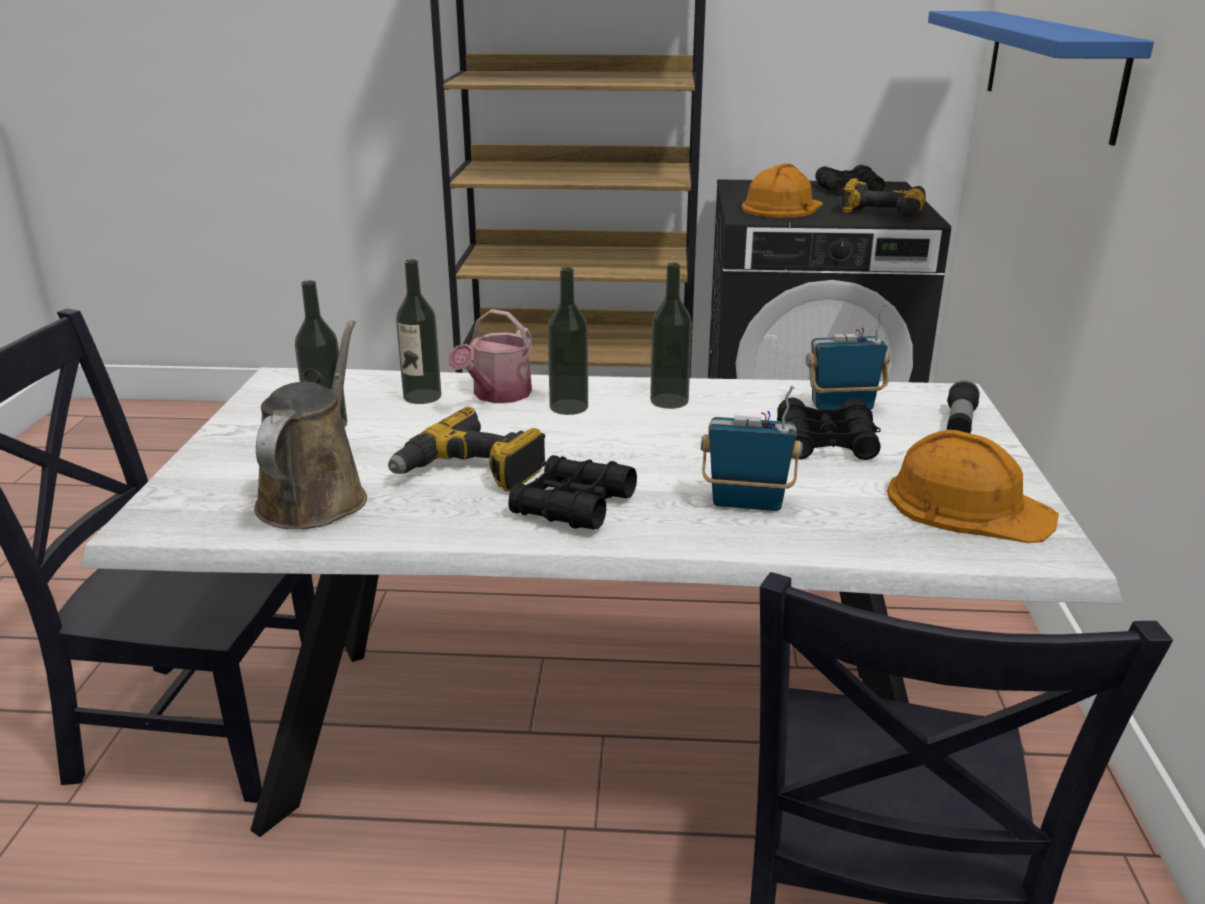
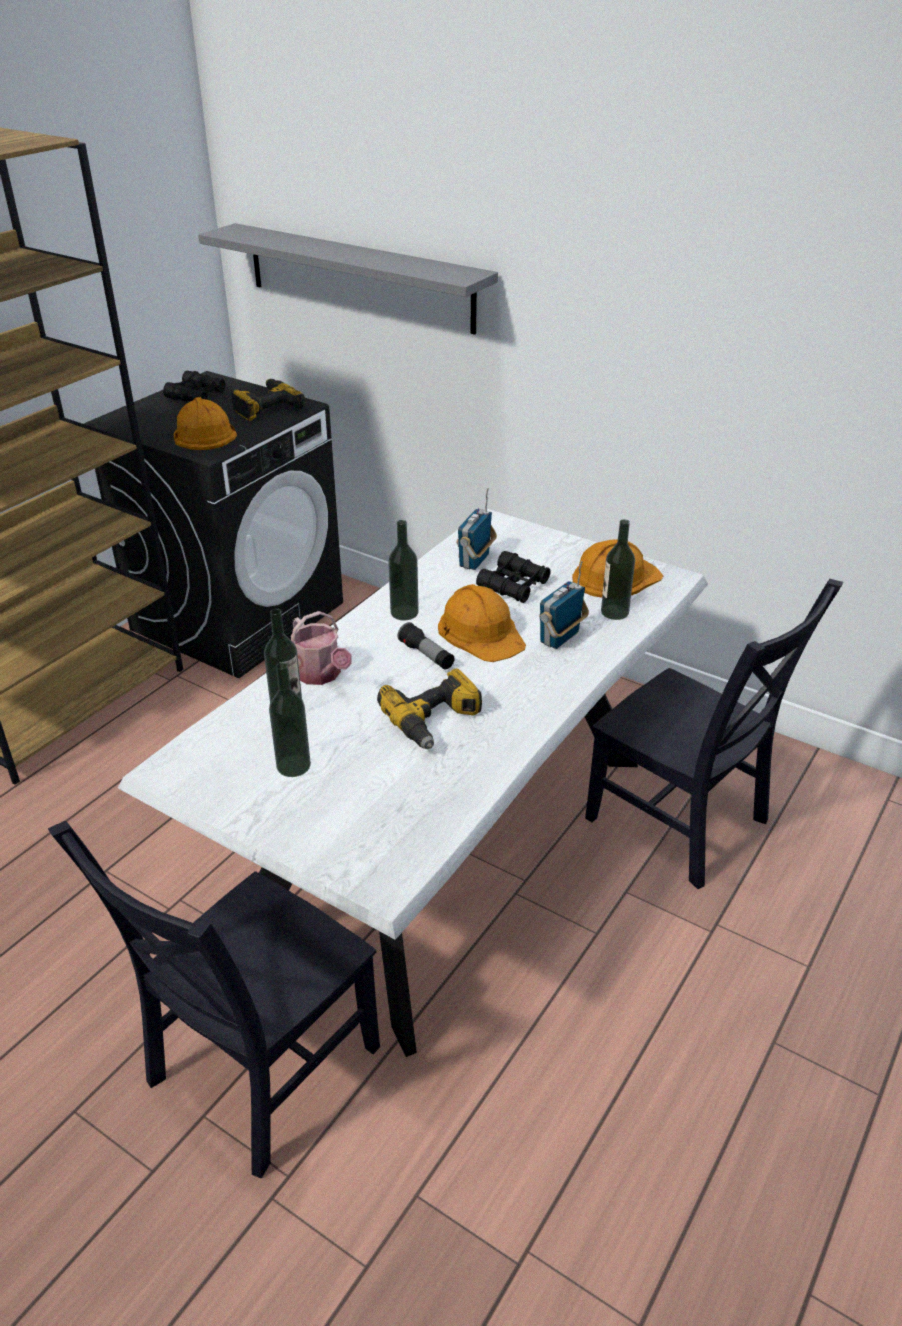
camera: 60 degrees left, 10 degrees up
brown watering can [254,320,367,529] -> none
black binoculars [508,455,637,530] -> none
bottle [548,267,588,415] -> bottle moved to [601,519,635,620]
blue shelf [928,11,1154,145] -> grey shelf [198,223,498,335]
flashlight [947,381,980,433] -> flashlight moved to [398,622,455,670]
none -> orange hard hat [438,584,526,662]

